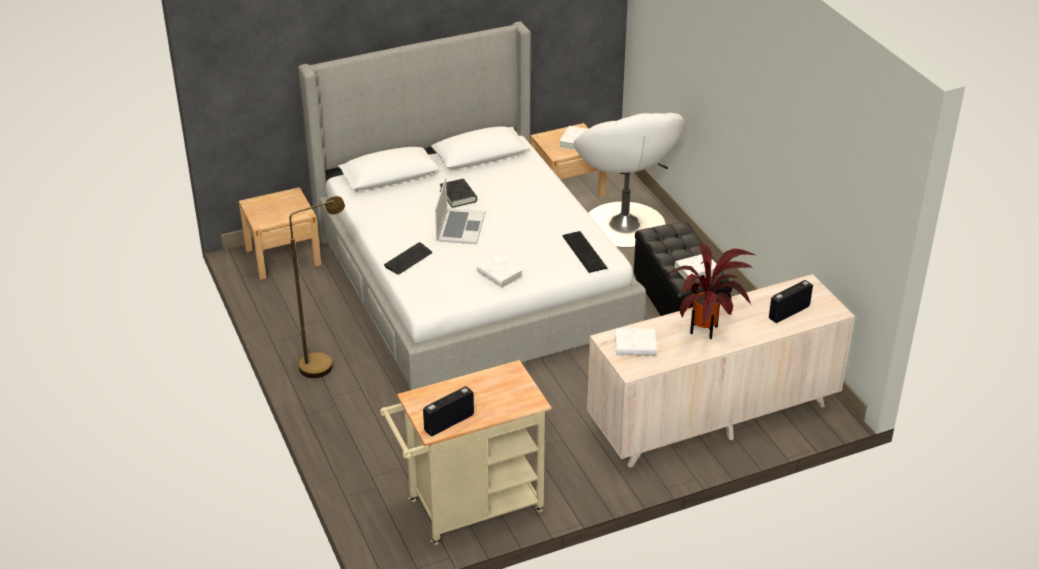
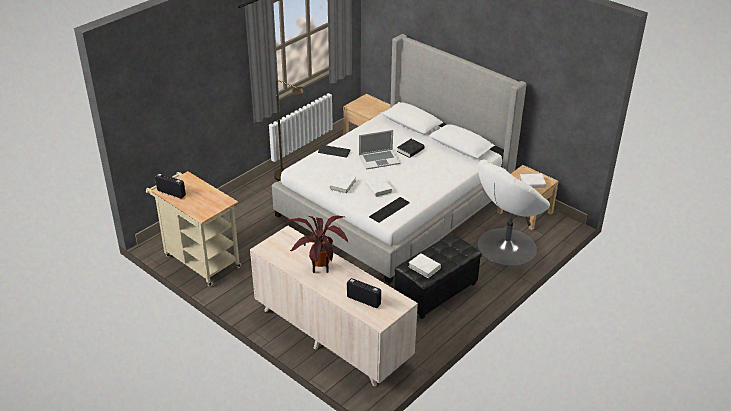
camera: 65 degrees right, 0 degrees up
white book [615,329,657,355] -> white book moved to [366,176,393,197]

